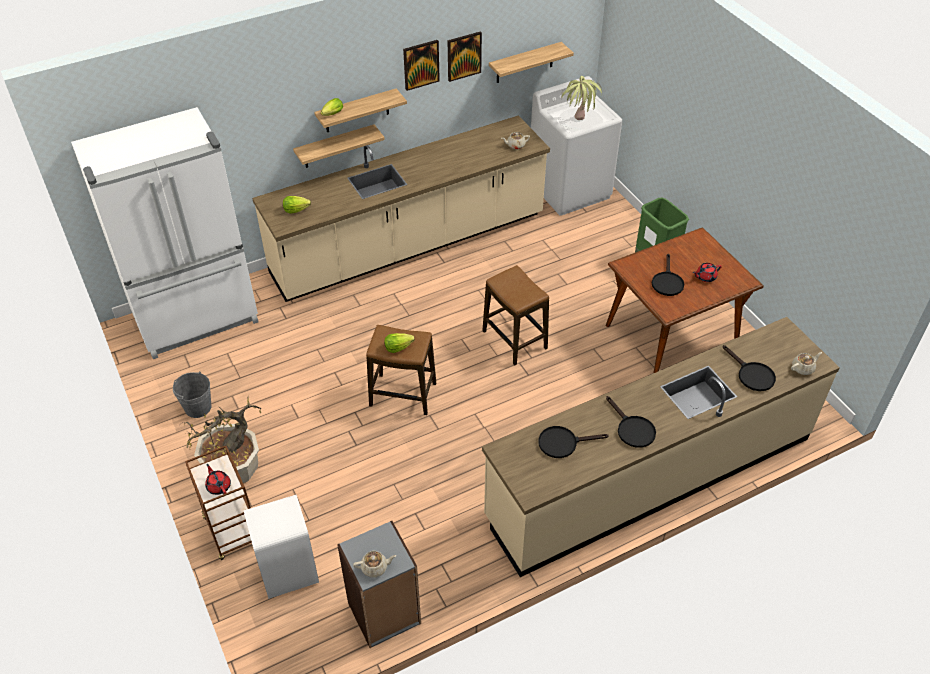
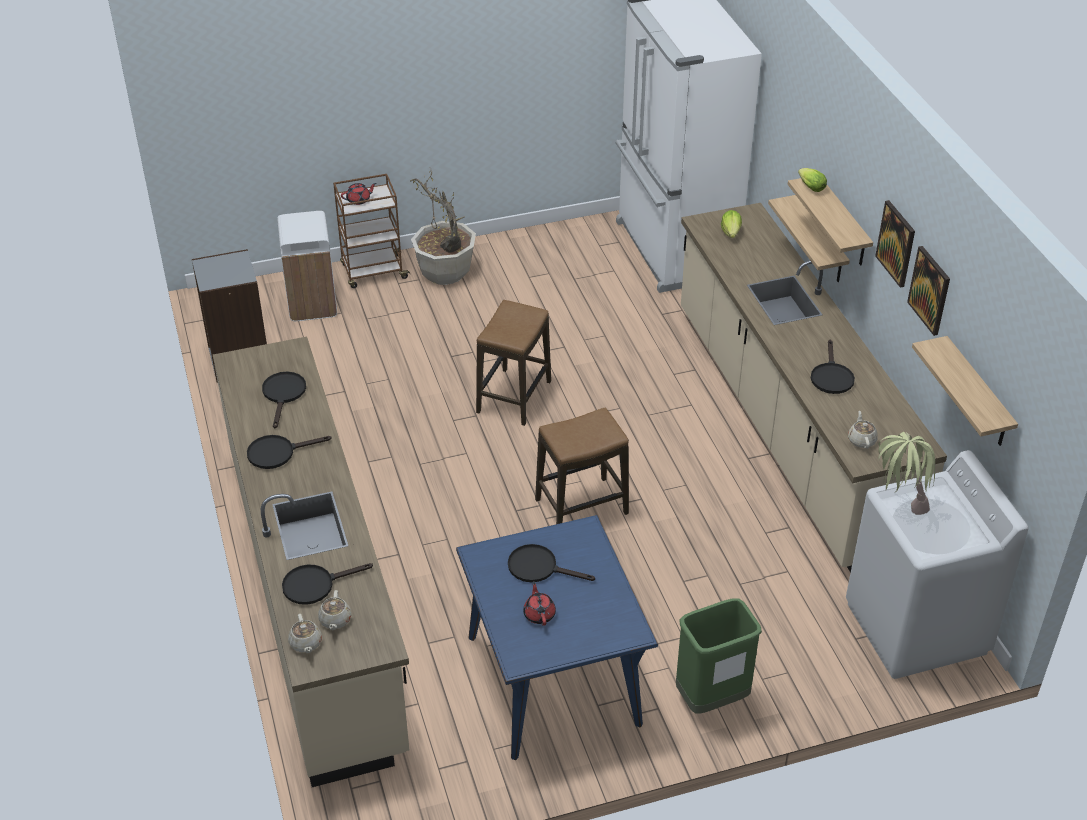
camera: 100 degrees right, 5 degrees down
grey bucket [173,371,211,418] -> none
beige teapot [353,551,396,577] -> beige teapot moved to [318,590,351,630]
lettuce [384,333,415,353] -> none
brown dining table [606,227,764,373] -> blue dining table [456,515,658,760]
none -> black frying pan [811,340,855,394]

